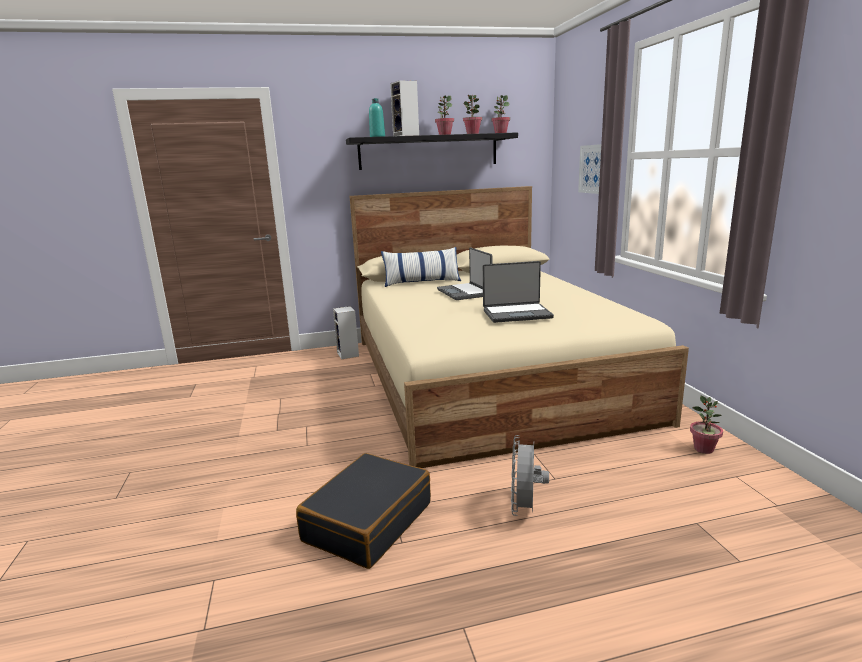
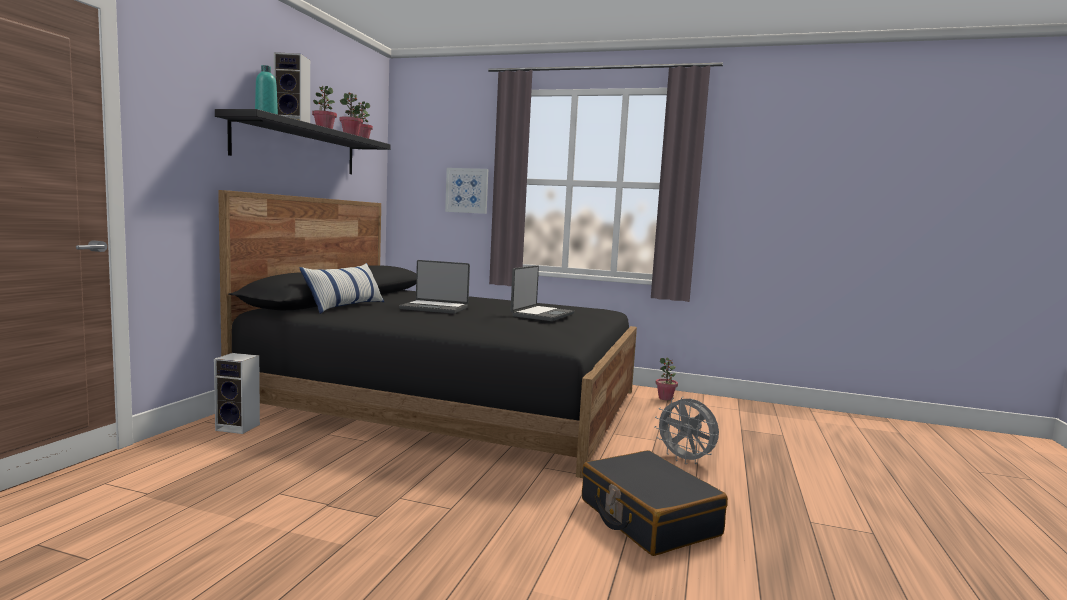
camera: 60 degrees left, 10 degrees down
beige bed [349,186,689,468] -> black bed [218,190,637,478]

